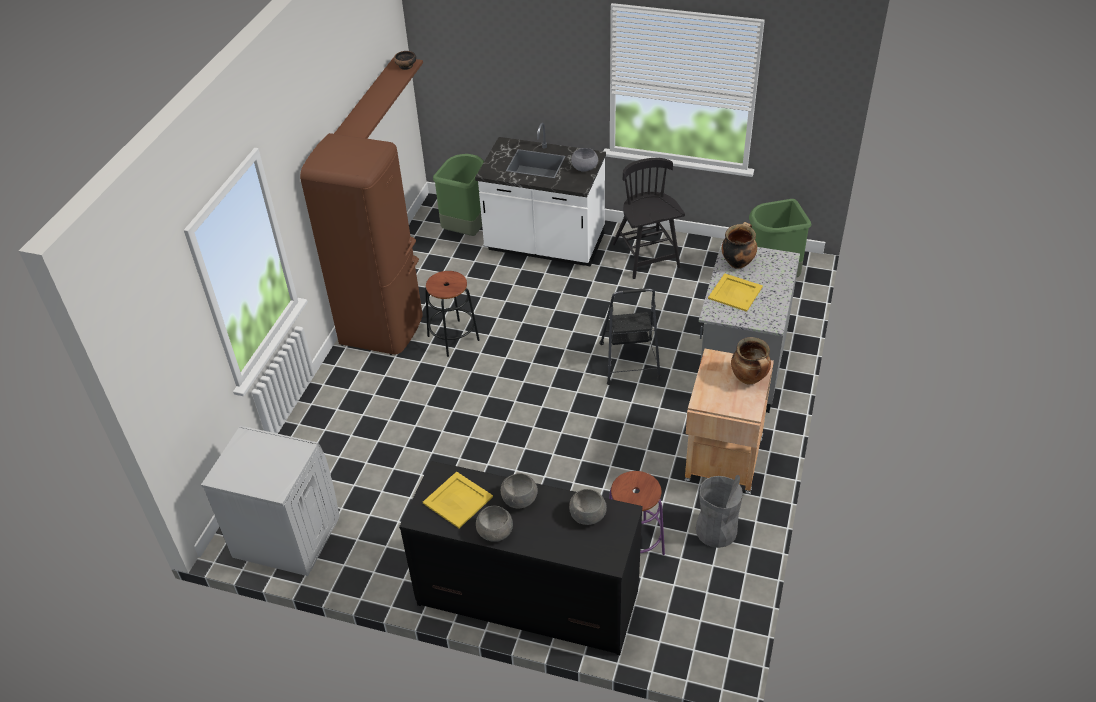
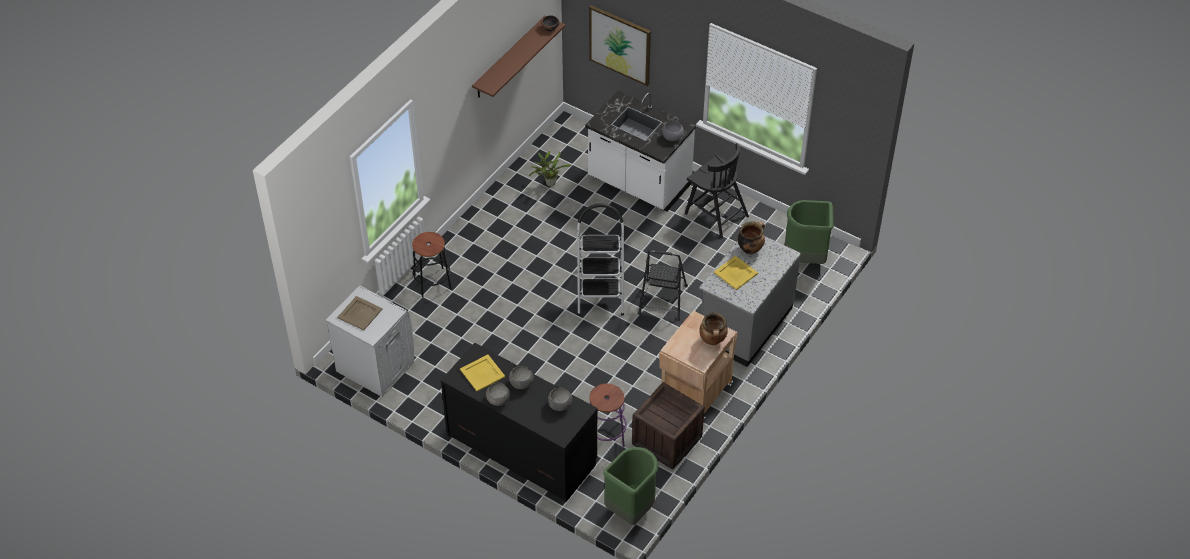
camera: 15 degrees right, 5 degrees up
brown fridge [300,133,423,355] -> none
black stool [425,271,480,357] -> black stool moved to [412,232,452,297]
green trash can [433,154,484,236] -> green trash can moved to [603,447,658,525]
black chair [612,158,685,279] -> black chair turned 135 degrees clockwise [685,143,749,239]
grey trash can [696,475,743,548] -> crate [632,382,705,469]
none -> beige tray [338,296,382,331]
none -> potted plant [529,151,571,187]
none -> step ladder [577,203,624,316]
none -> picture [589,5,651,86]

